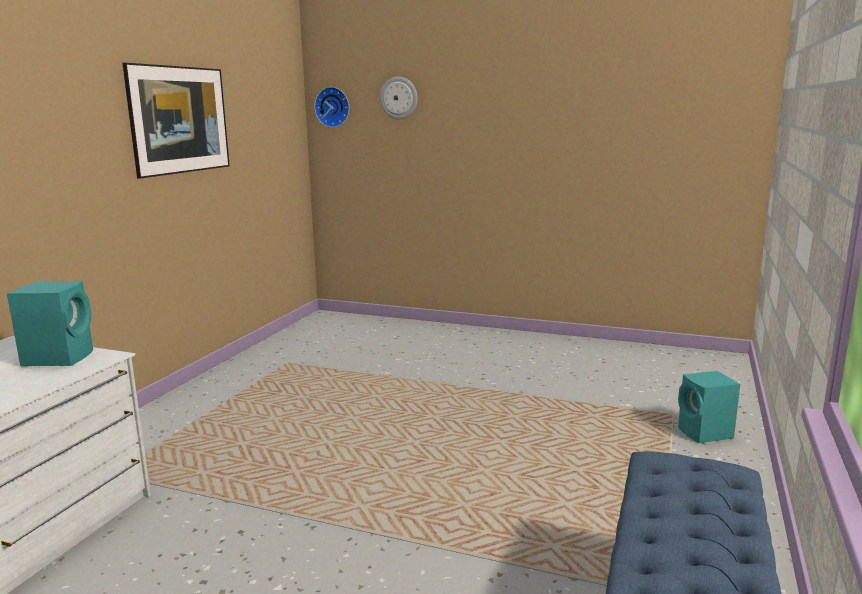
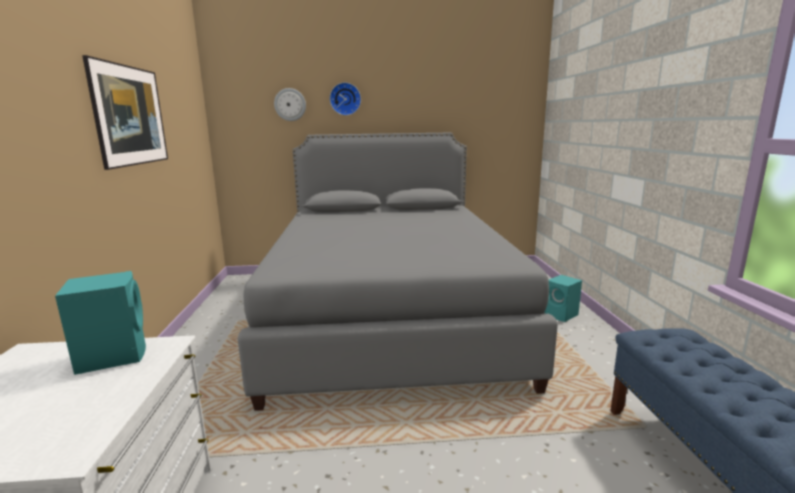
camera: 25 degrees left, 0 degrees up
wall clock [314,87,350,128] -> wall clock moved to [330,82,361,115]
none -> grey bed [238,133,558,411]

